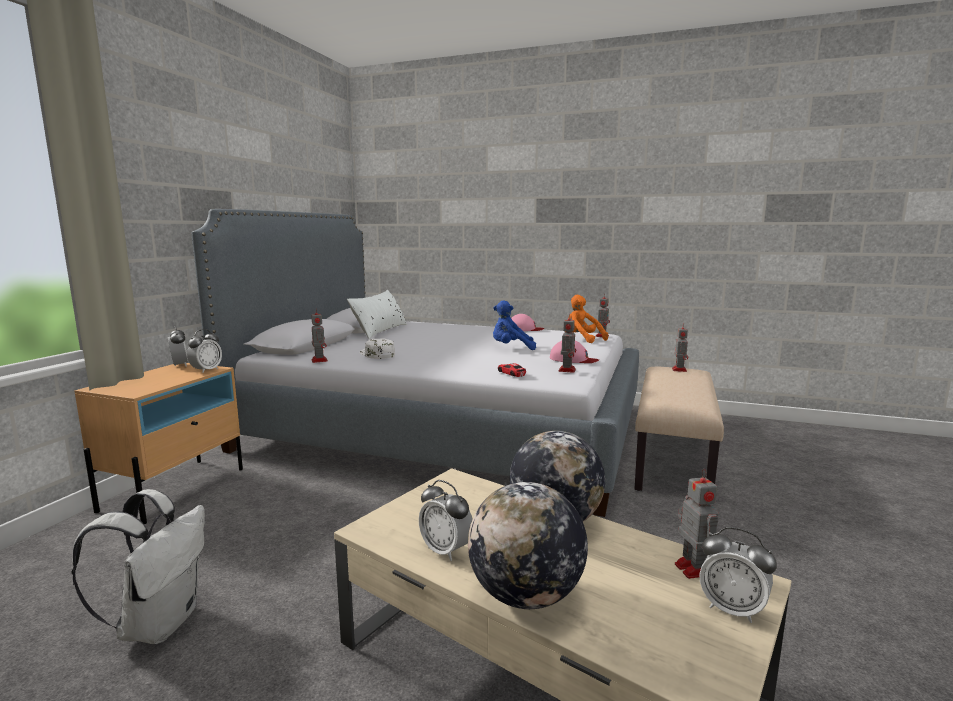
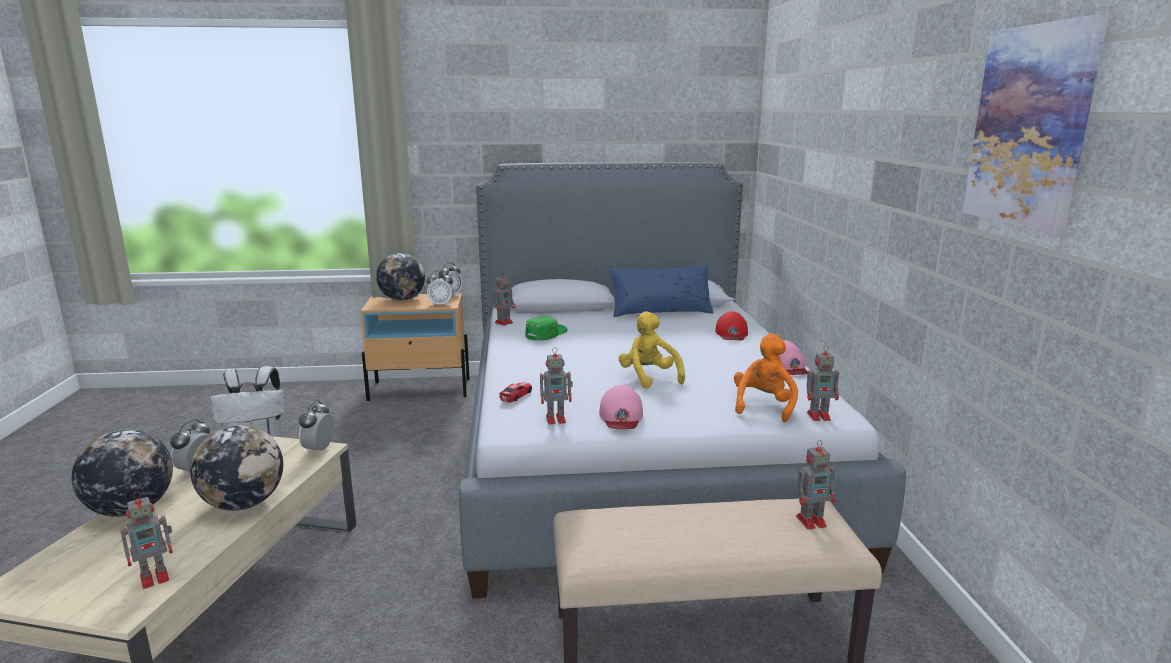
camera: 65 degrees right, 5 degrees up
white pillow [347,290,407,339] -> blue pillow [609,264,713,317]
white cap [360,338,395,359] -> green cap [525,316,568,340]
blue plush toy [493,300,536,350] -> yellow plush toy [619,311,685,389]
alarm clock [700,527,777,623] -> alarm clock moved to [299,400,334,454]
none -> globe [376,253,425,301]
none -> red cap [715,311,748,340]
none -> picture [962,15,1109,234]

